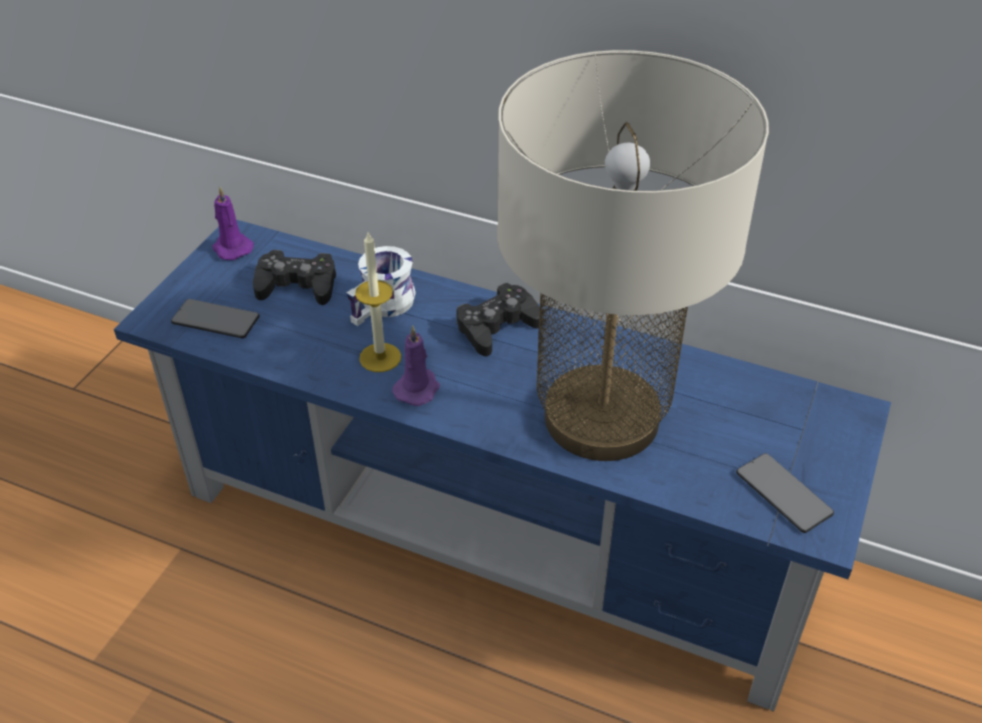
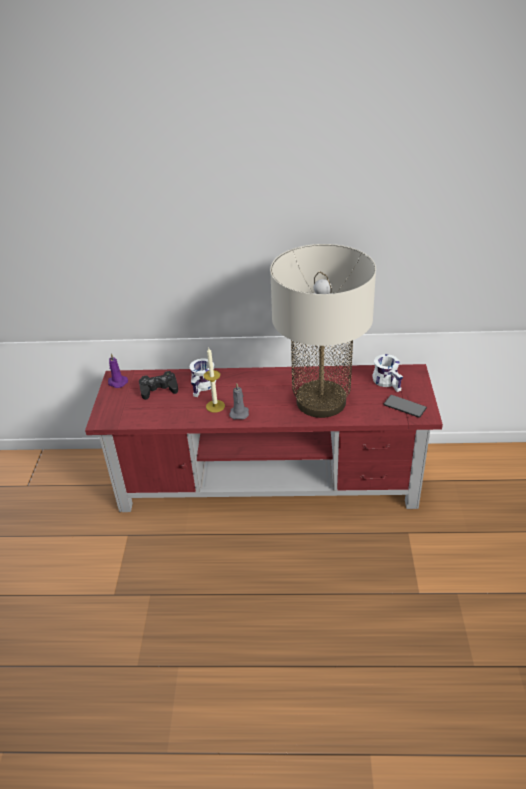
camera: 20 degrees left, 5 degrees down
blue tv stand [114,220,891,712] -> red tv stand [85,364,443,512]
phone [171,299,260,338] -> none
purple candle [393,326,440,406] -> grey candle [229,384,249,420]
black game controller [457,283,543,356] -> none
none -> white mug [372,354,403,392]

